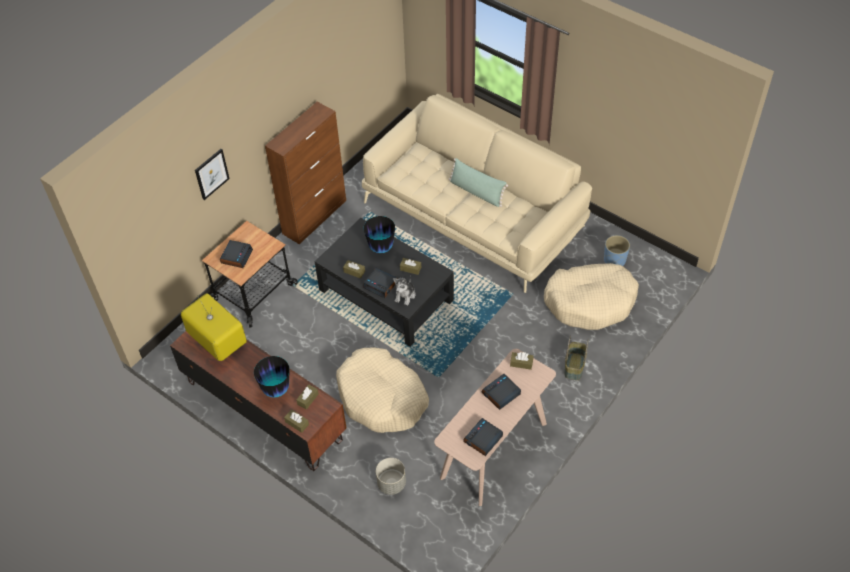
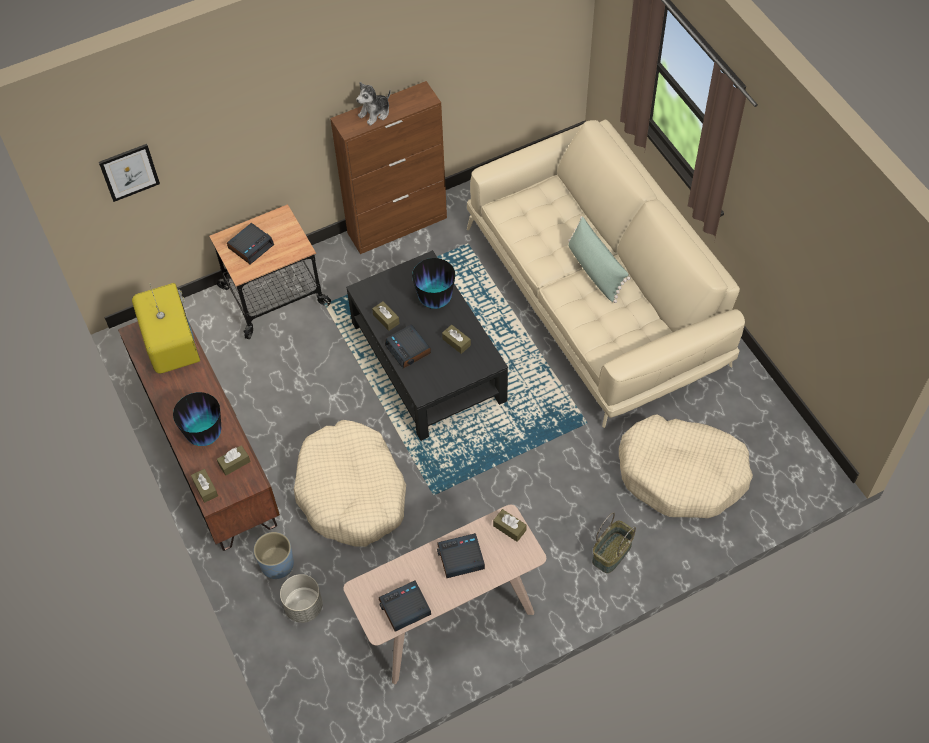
camera: 25 degrees right, 5 degrees up
picture [195,149,230,200] -> picture moved to [99,144,160,202]
plush toy [393,276,415,305] -> plush toy moved to [356,82,391,126]
blue planter [604,235,630,266] -> blue planter moved to [254,532,294,579]

